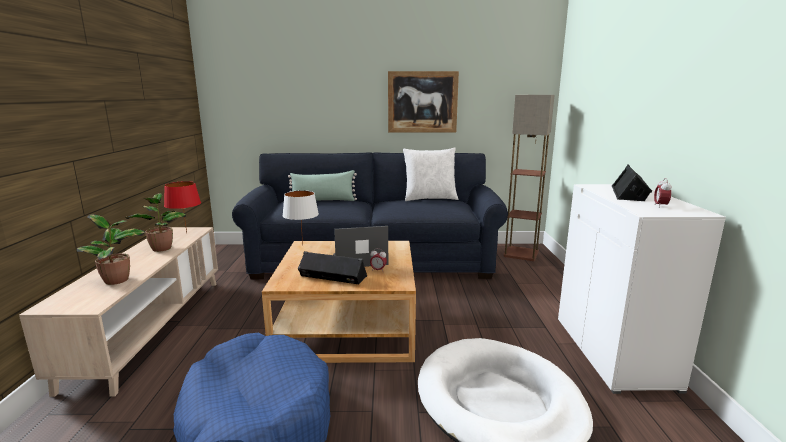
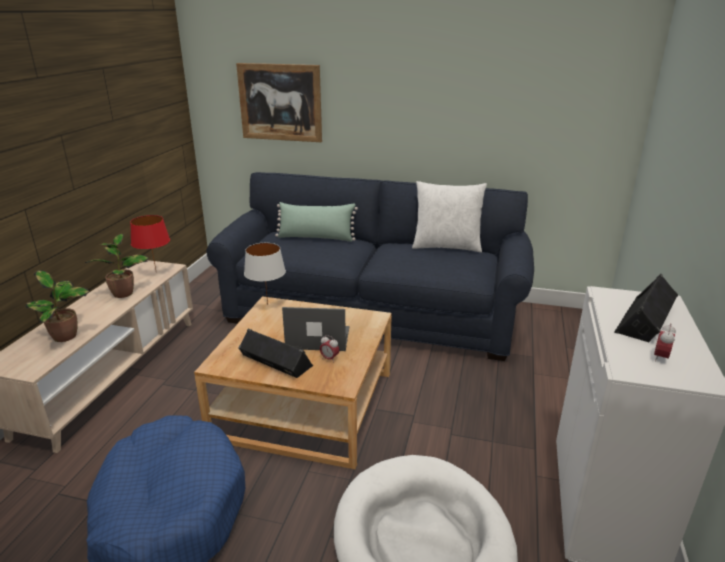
camera: 15 degrees right, 10 degrees up
picture [388,71,459,133] -> picture moved to [236,63,322,142]
floor lamp [503,95,554,261] -> none

